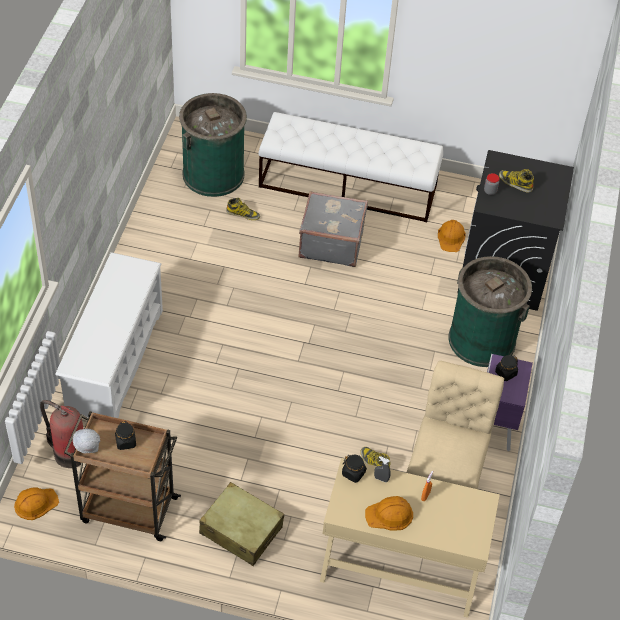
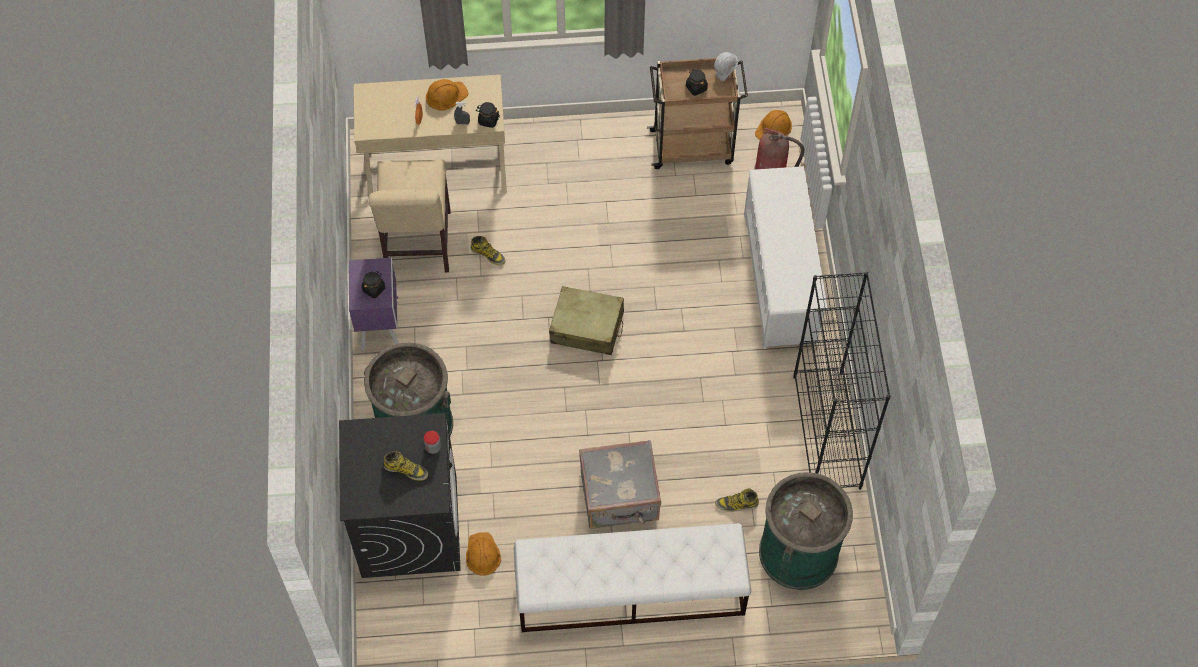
camera: 165 degrees right, 10 degrees up
beige suitcase [199,482,284,566] -> beige suitcase moved to [549,286,624,355]
none -> black bookcase [793,272,891,490]

